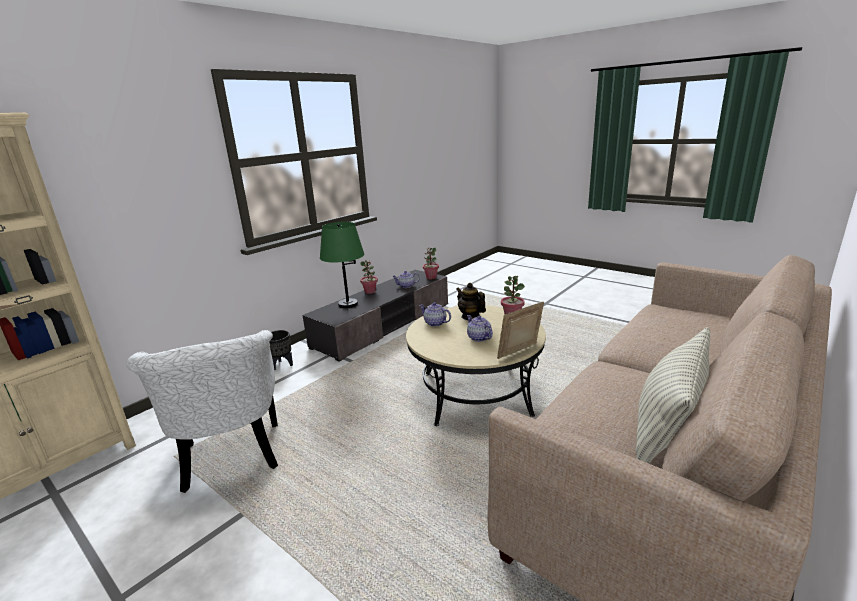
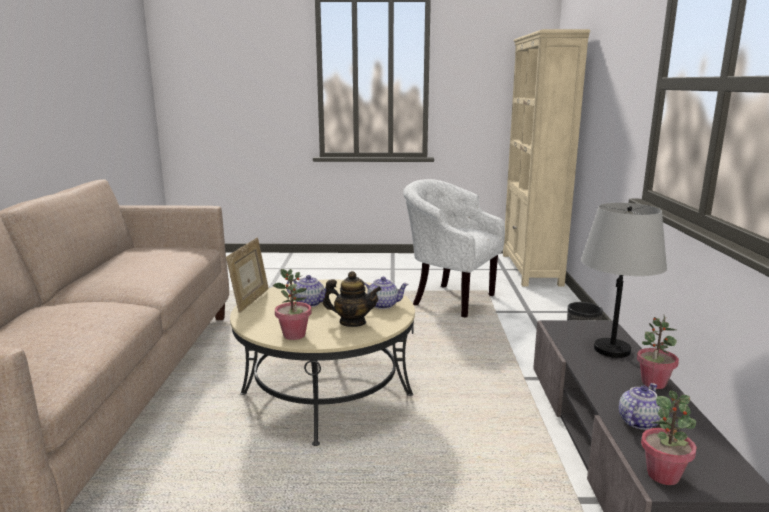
camera: 140 degrees right, 5 degrees down
green table lamp [320,222,364,308] -> grey table lamp [581,203,667,358]
pillow [636,327,710,463] -> none

